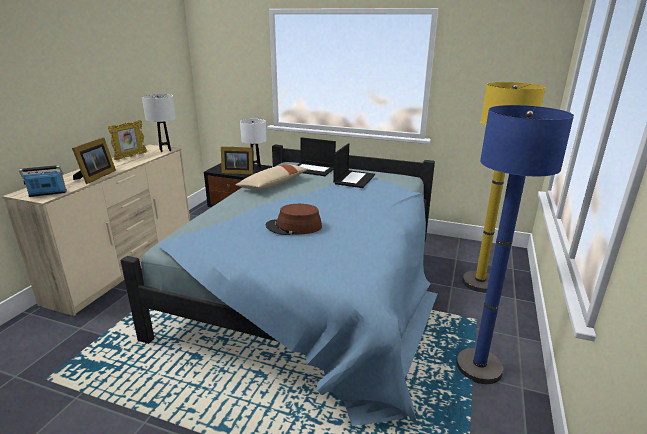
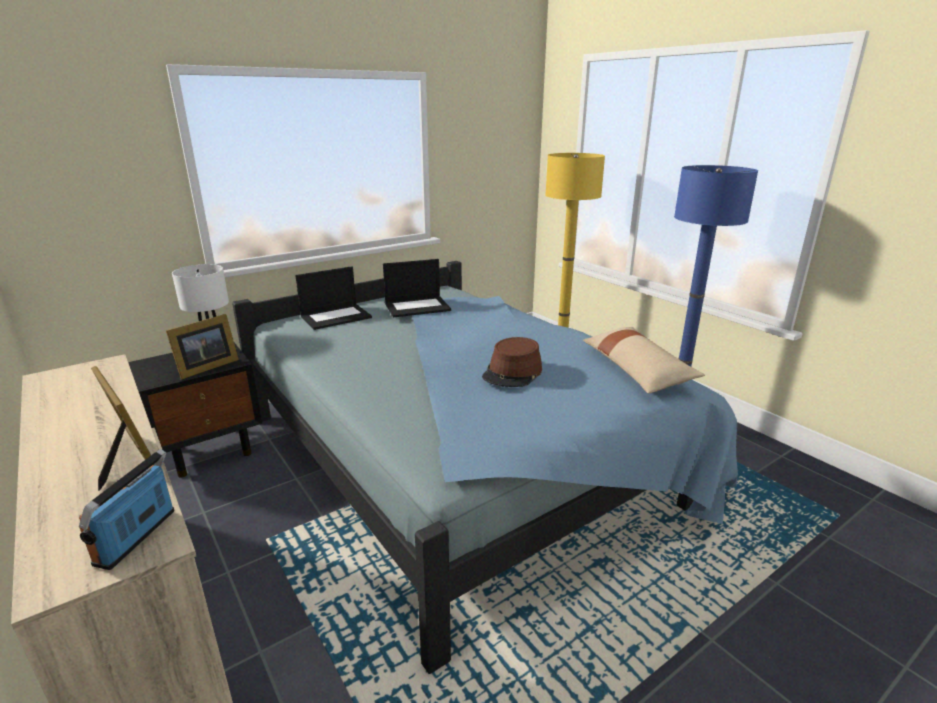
camera: 55 degrees left, 0 degrees up
picture frame [108,120,147,160] -> none
white table lamp [142,94,176,152] -> none
beige pillow [236,164,308,190] -> beige pillow moved to [583,327,705,394]
laptop [333,143,375,188] -> laptop turned 105 degrees clockwise [383,259,451,317]

